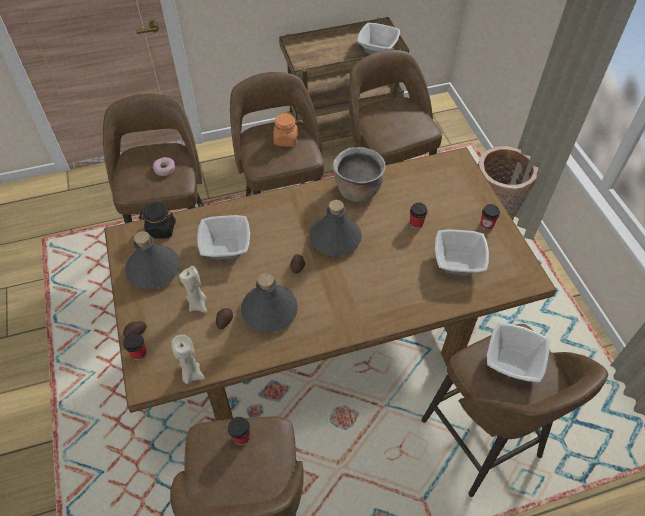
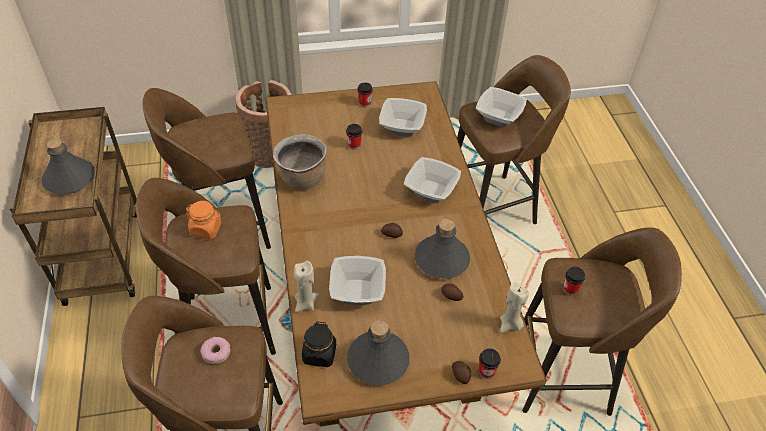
camera: 85 degrees left, 5 degrees down
beige candle [179,266,207,313] -> beige candle moved to [294,261,319,312]
grey bottle [309,200,362,256] -> grey bottle moved to [42,138,95,194]
bowl [357,23,400,54] -> bowl moved to [404,157,461,203]

